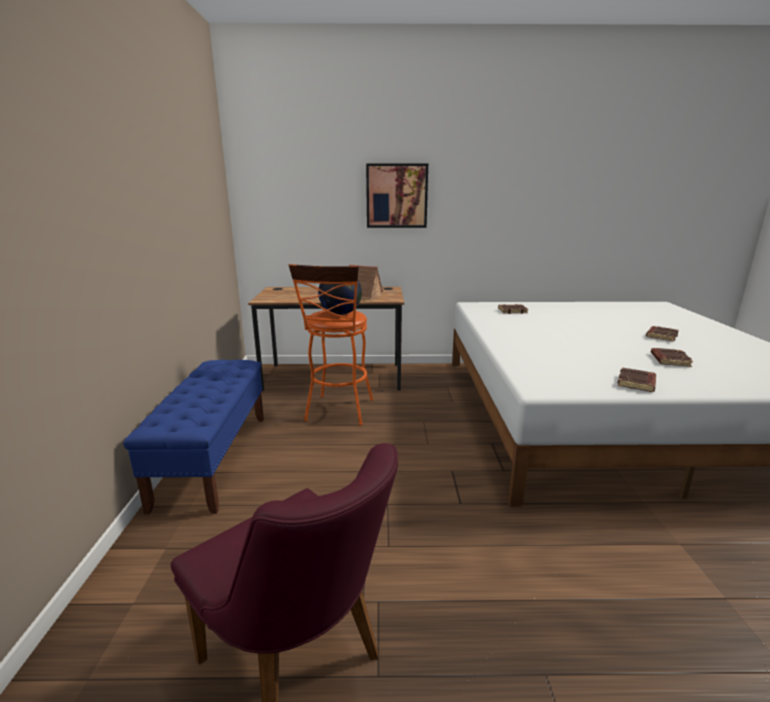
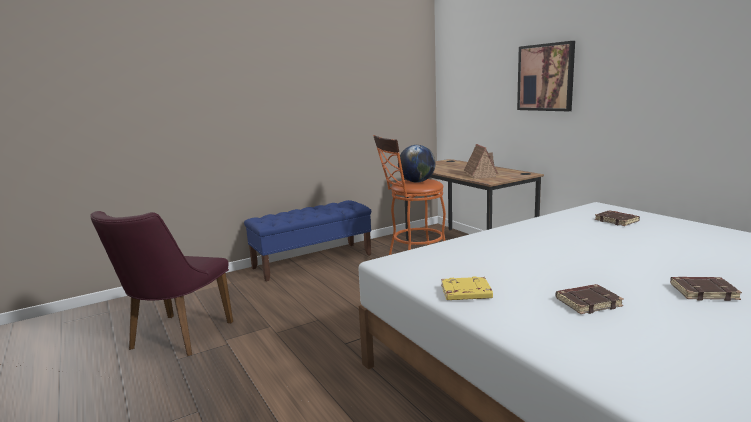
camera: 60 degrees right, 5 degrees down
brown book [618,367,656,392] -> yellow book [441,276,493,300]

